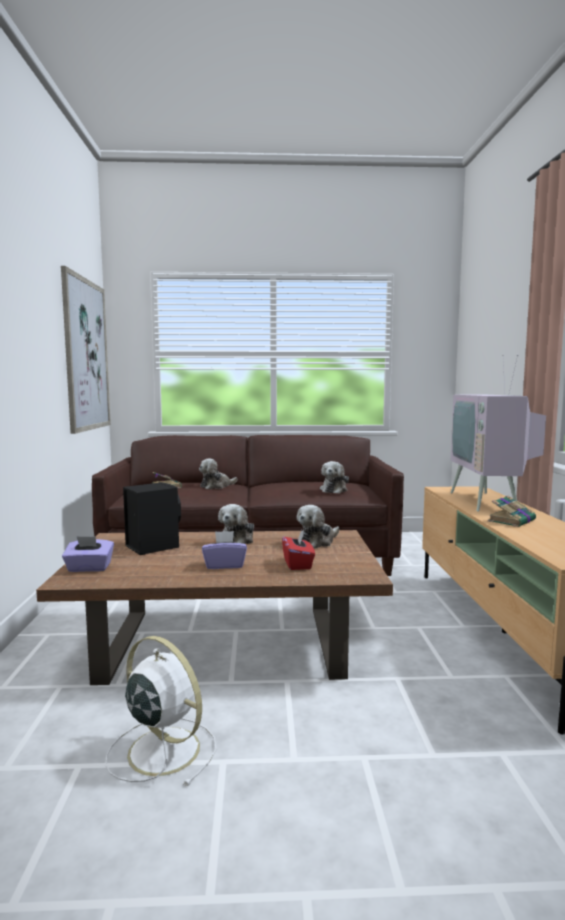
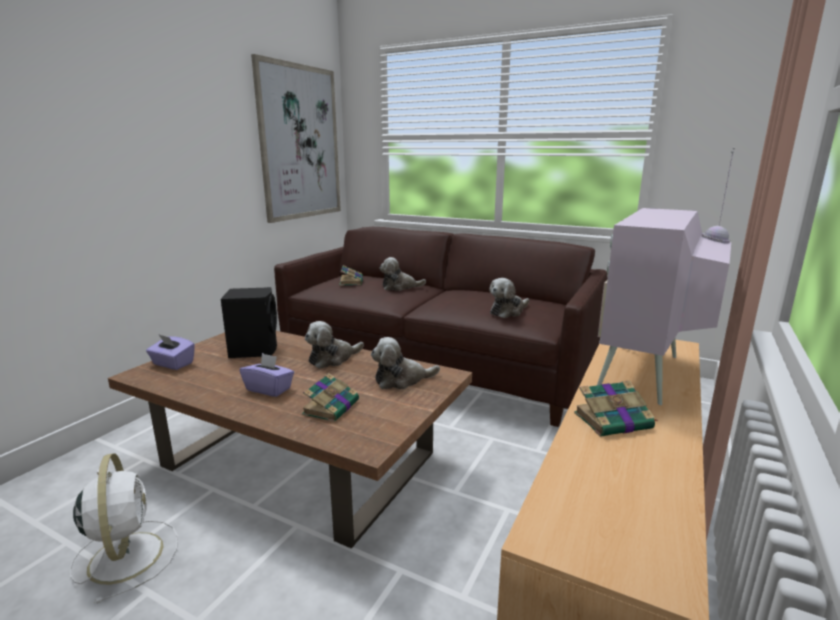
camera: 30 degrees right, 10 degrees up
red tissue box [282,530,315,570] -> book [302,373,359,422]

